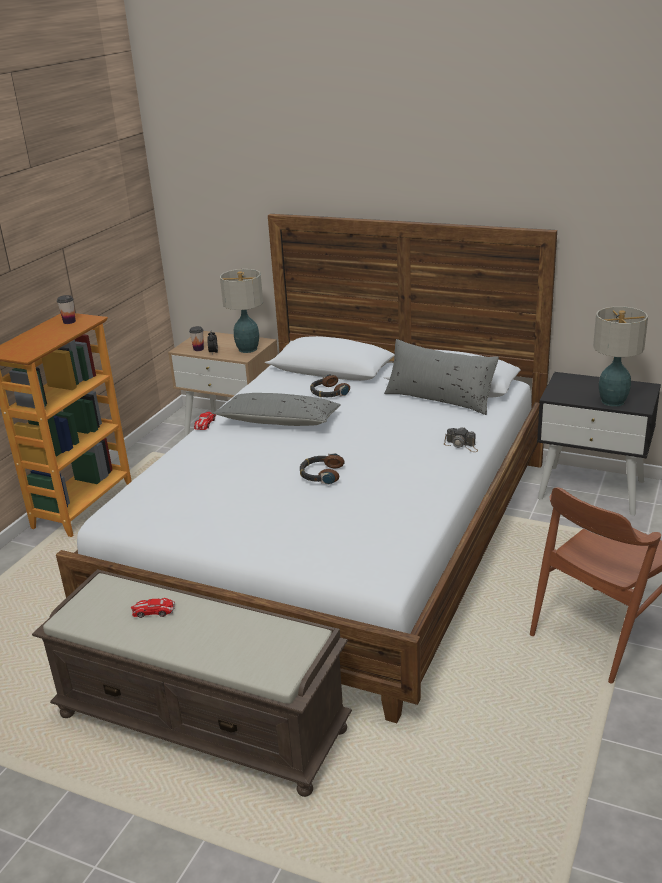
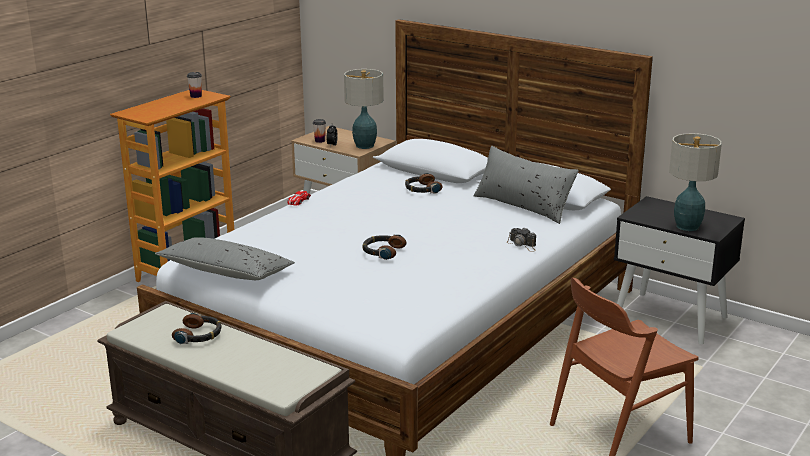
camera: 10 degrees right, 5 degrees down
toy car [131,598,175,618] -> headphones [172,313,222,344]
grey pillow [213,393,341,426] -> grey pillow moved to [155,237,295,280]

